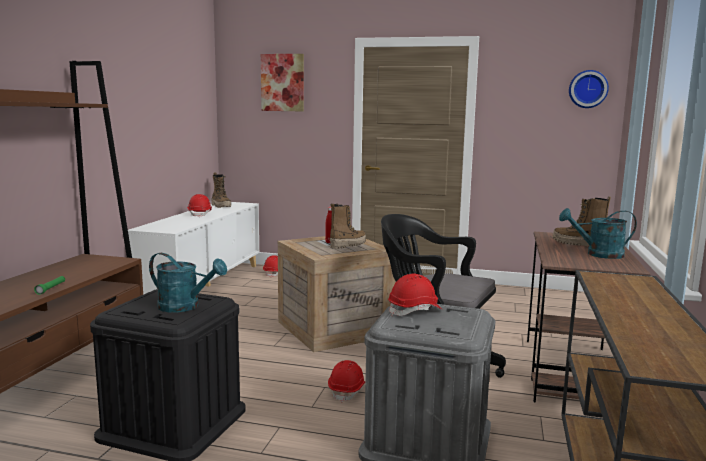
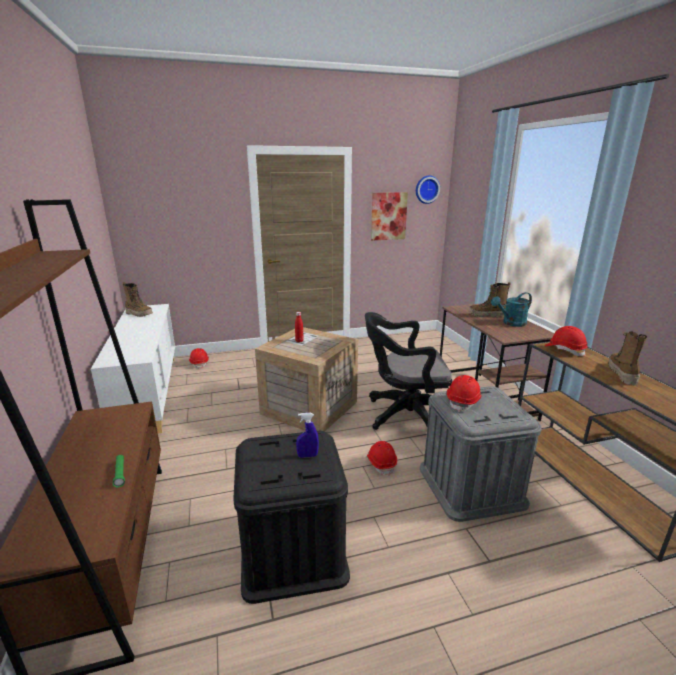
camera: 30 degrees left, 10 degrees up
turquoise watering can [149,253,227,312] -> blue spray bottle [296,413,319,458]
red hard hat [187,194,212,217] -> red hard hat moved to [545,326,588,356]
picture [261,54,304,112] -> picture moved to [371,192,408,240]
boot [330,204,366,249] -> boot moved to [608,332,647,385]

